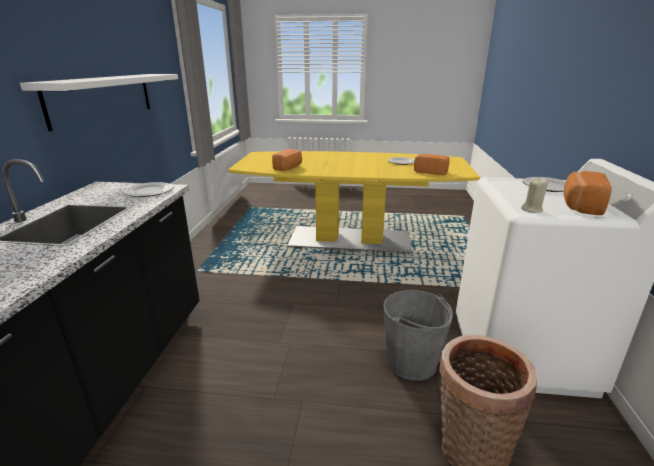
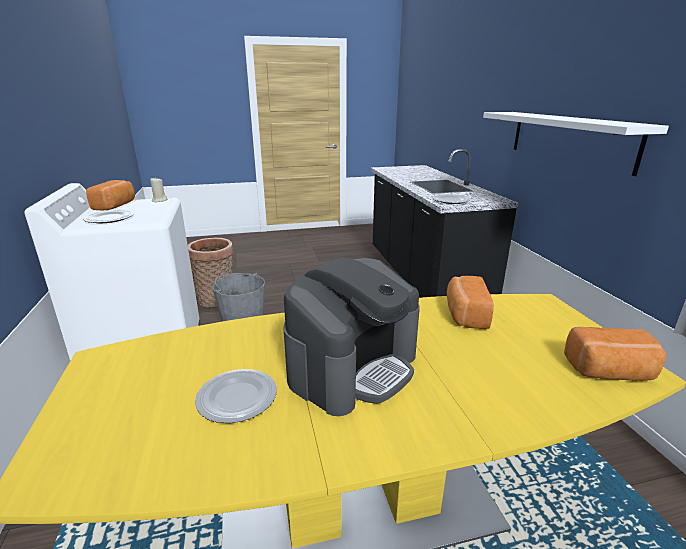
camera: 160 degrees right, 0 degrees up
bread [414,154,450,175] -> bread moved to [564,327,667,381]
none -> coffee machine [283,257,420,416]

